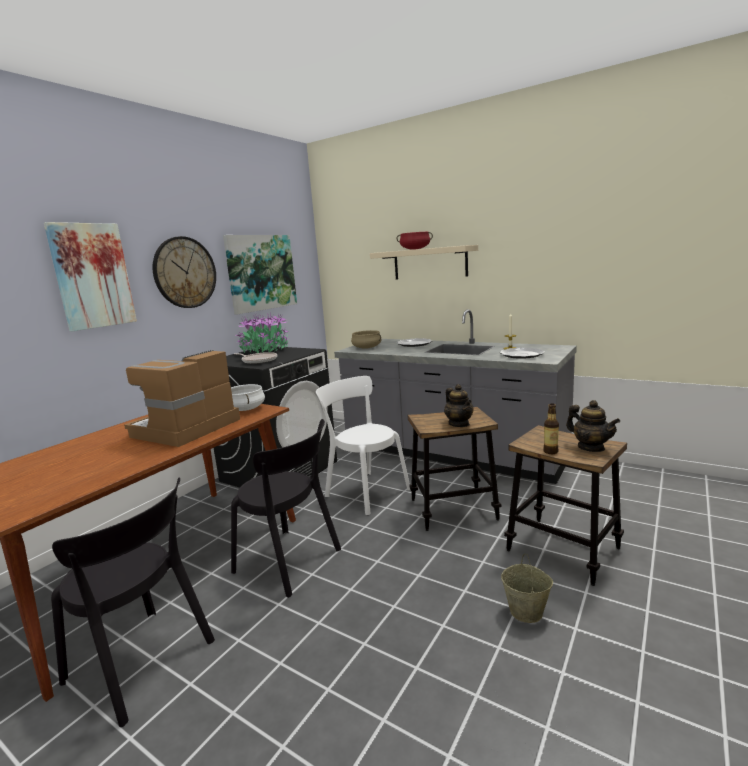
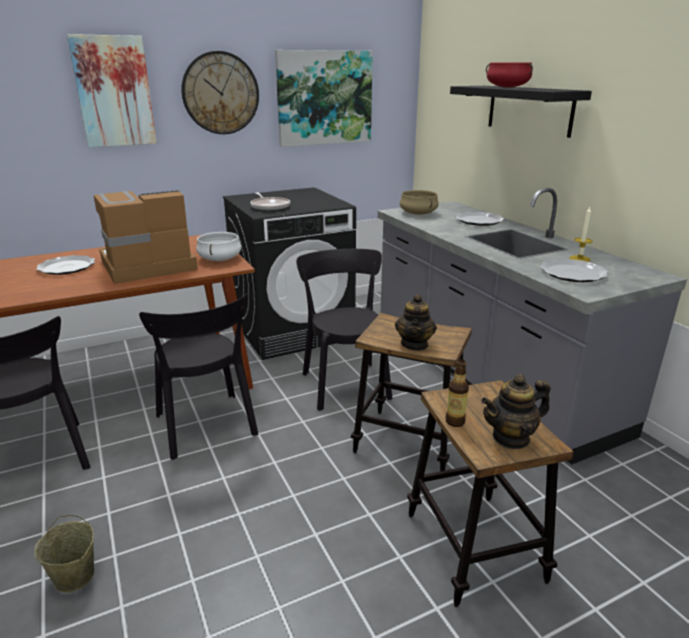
camera: 30 degrees right, 10 degrees up
potted plant [235,312,289,353] -> none
white chair [316,376,410,515] -> black chair [296,249,392,411]
beige shelf [370,245,478,280] -> black shelf [450,86,592,138]
beige bucket [501,554,553,623] -> beige bucket moved to [34,515,94,593]
teapot [566,400,620,452] -> teapot turned 75 degrees clockwise [481,374,551,449]
none -> plate [36,255,95,275]

